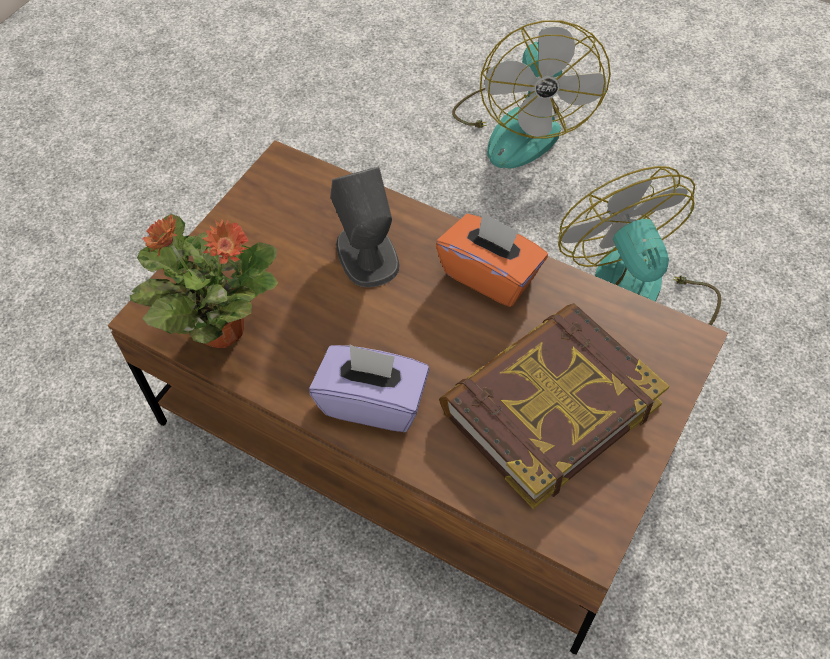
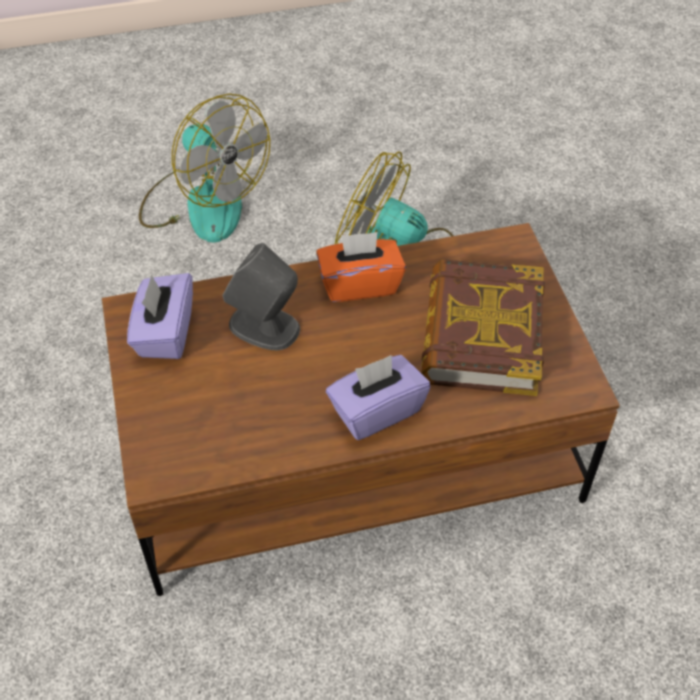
camera: 45 degrees left, 5 degrees down
potted plant [130,214,278,348] -> none
none -> purple tissue box [127,273,193,359]

